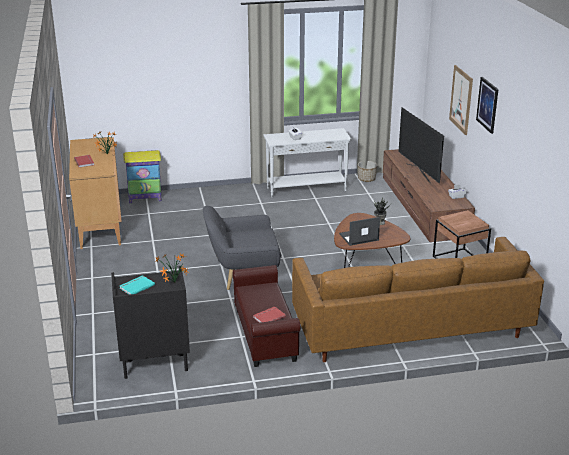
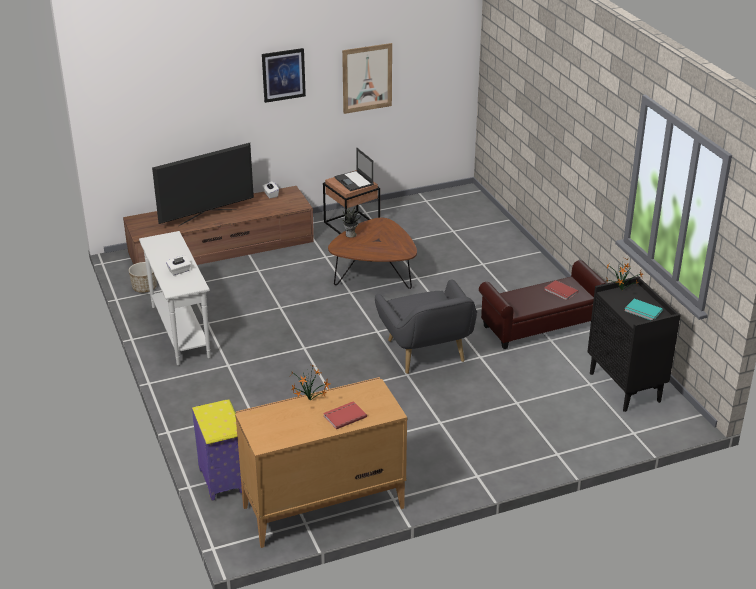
camera: 100 degrees left, 5 degrees up
brown sofa [292,237,544,362] -> none
laptop [339,217,380,246] -> laptop moved to [334,148,374,191]
picture [449,65,473,135] -> picture moved to [342,43,392,114]

